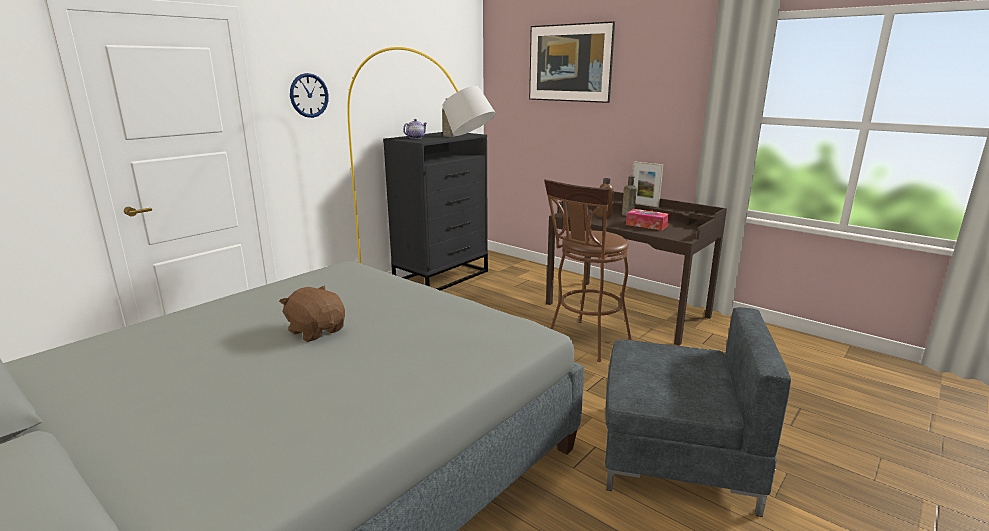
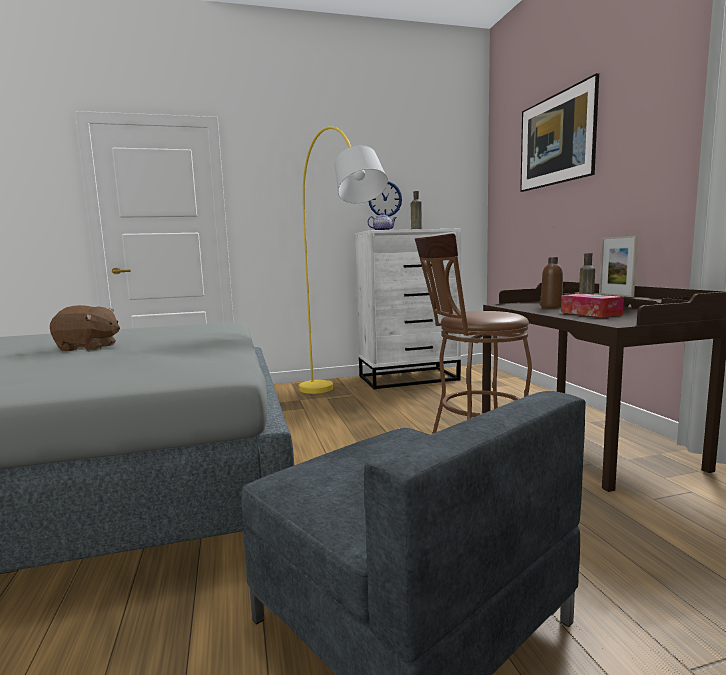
camera: 35 degrees right, 10 degrees down
brown plush toy [279,285,345,342] -> brown plush toy turned 105 degrees clockwise [50,305,120,351]
wall clock [290,73,329,118] -> wall clock moved to [368,181,402,217]
black dresser [383,132,488,291] -> white dresser [355,229,461,389]

